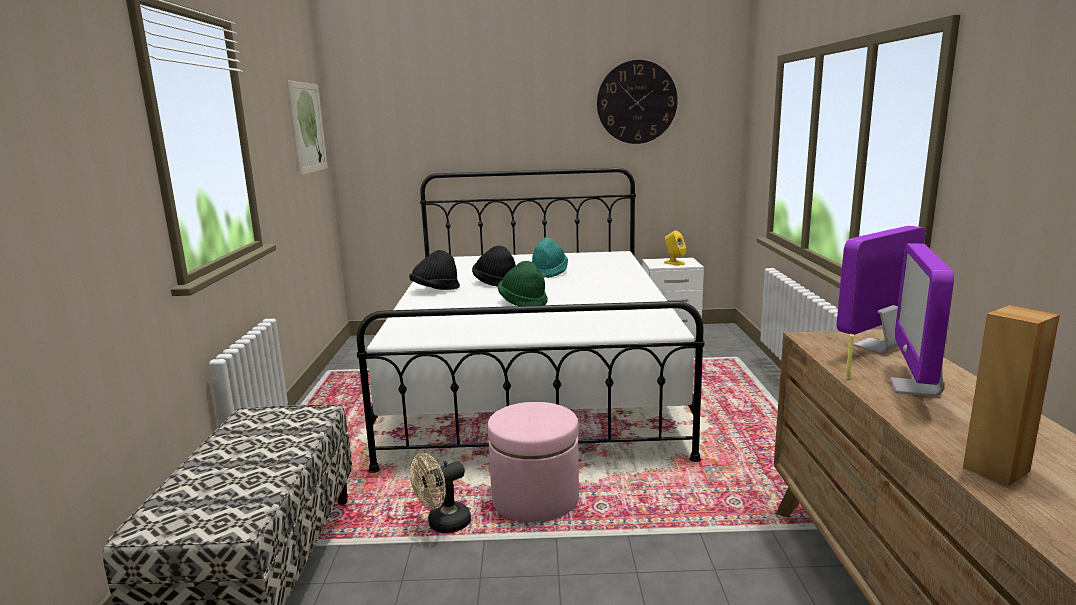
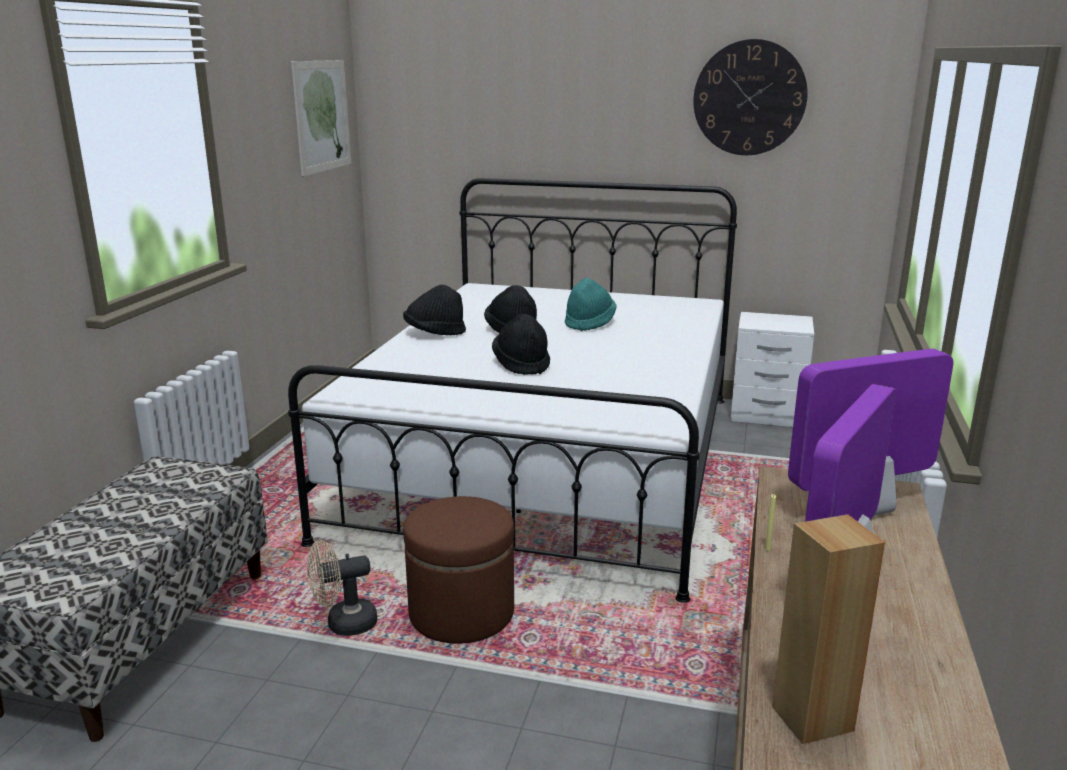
camera: 15 degrees right, 5 degrees up
pink ottoman [487,402,579,522] -> brown ottoman [403,496,514,644]
green hat [498,261,548,306] -> black hat [492,314,550,375]
yellow speaker [664,230,686,265] -> none

